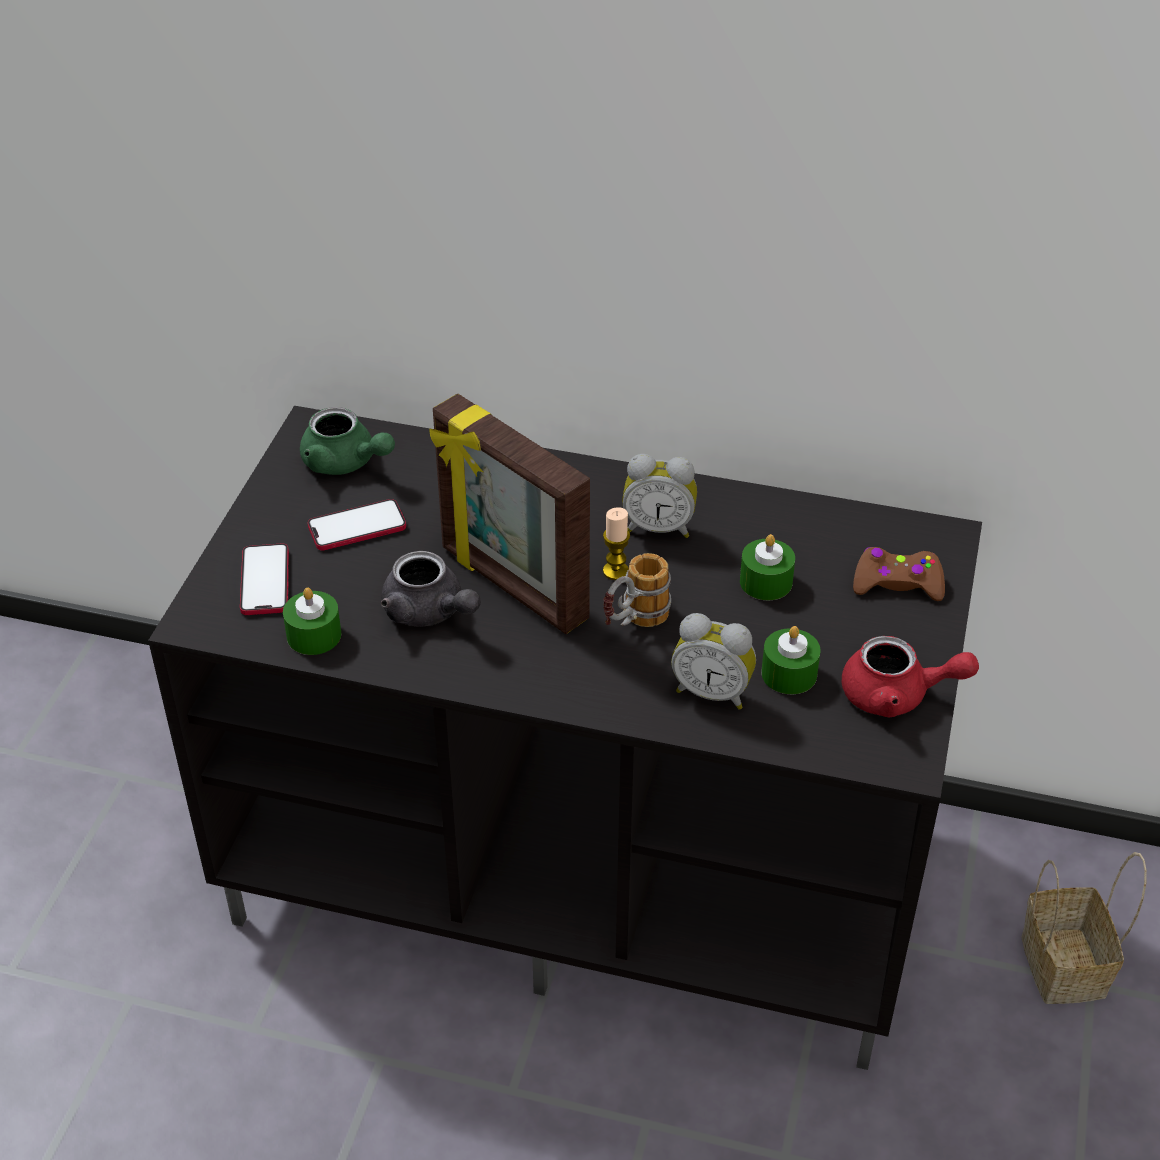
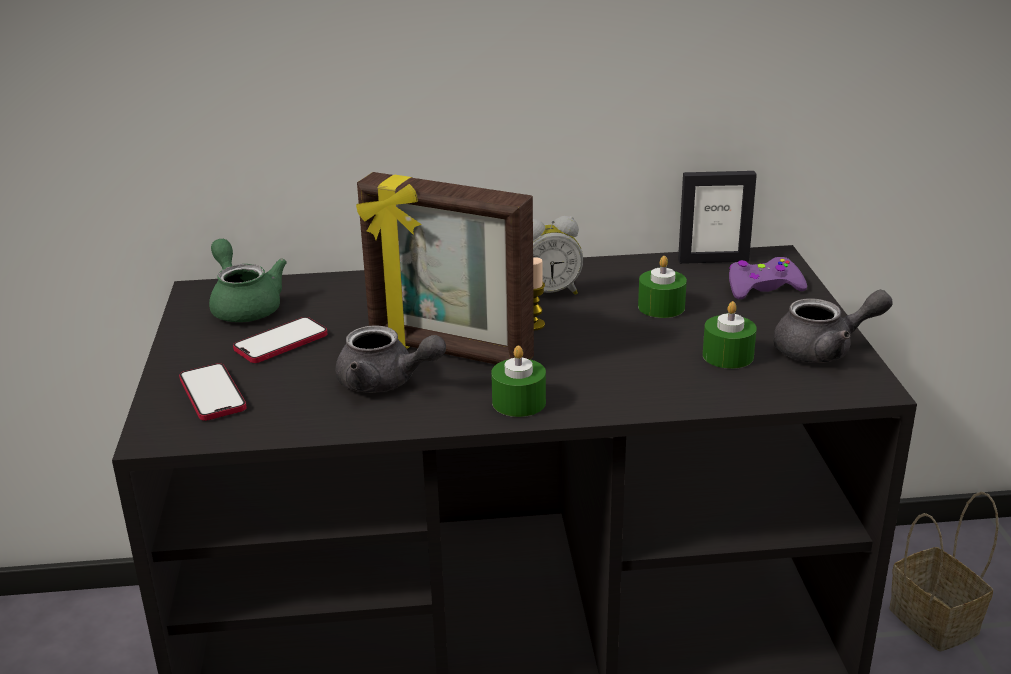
camera: 20 degrees left, 15 degrees down
green candle [283,587,342,655] -> green candle moved to [491,346,546,417]
green teapot [300,407,395,475] -> green teapot turned 135 degrees counterclockwise [209,239,287,322]
mug [603,553,671,627] -> none
alarm clock [671,613,756,710] -> none
red teapot [842,636,979,717] -> grey teapot [773,290,893,363]
brown game controller [853,547,945,601] -> purple game controller [729,257,807,299]
none -> picture frame [678,171,757,264]

